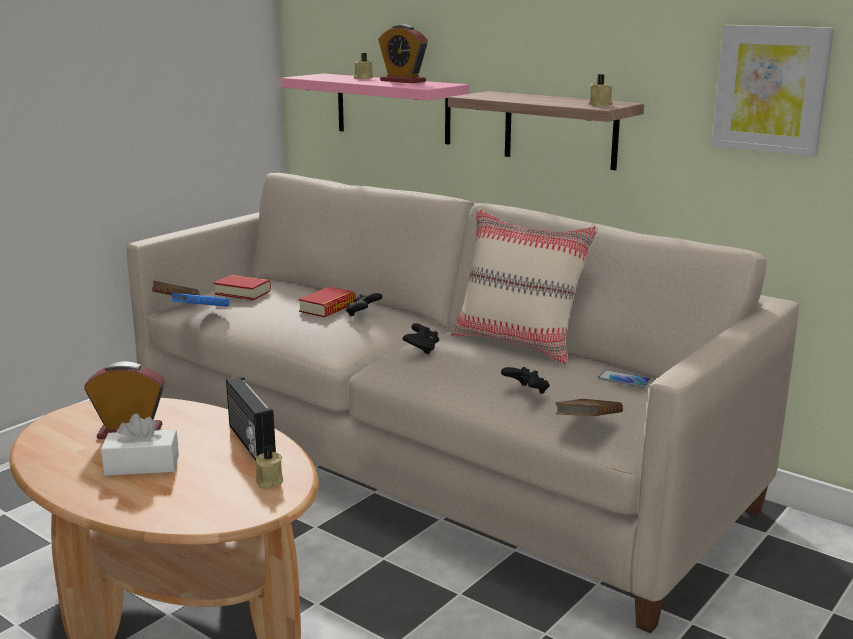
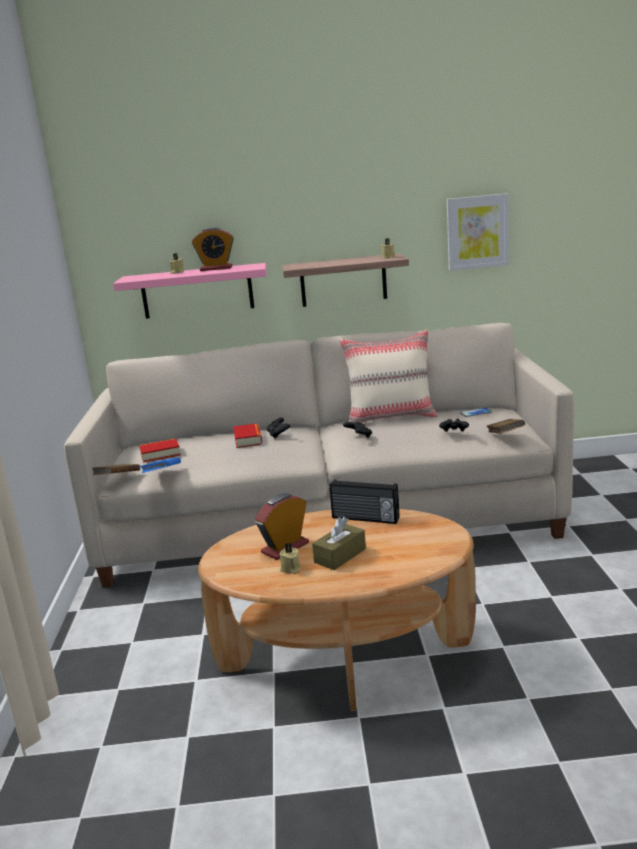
camera: 40 degrees left, 0 degrees up
white tissue box [101,414,179,476] -> brown tissue box [312,517,366,570]
beige candle [256,445,283,489] -> beige candle moved to [280,543,301,574]

